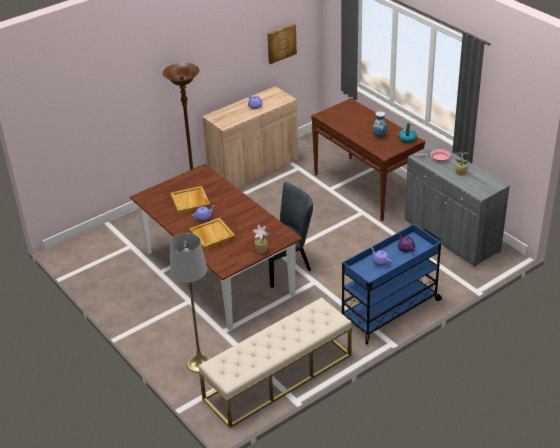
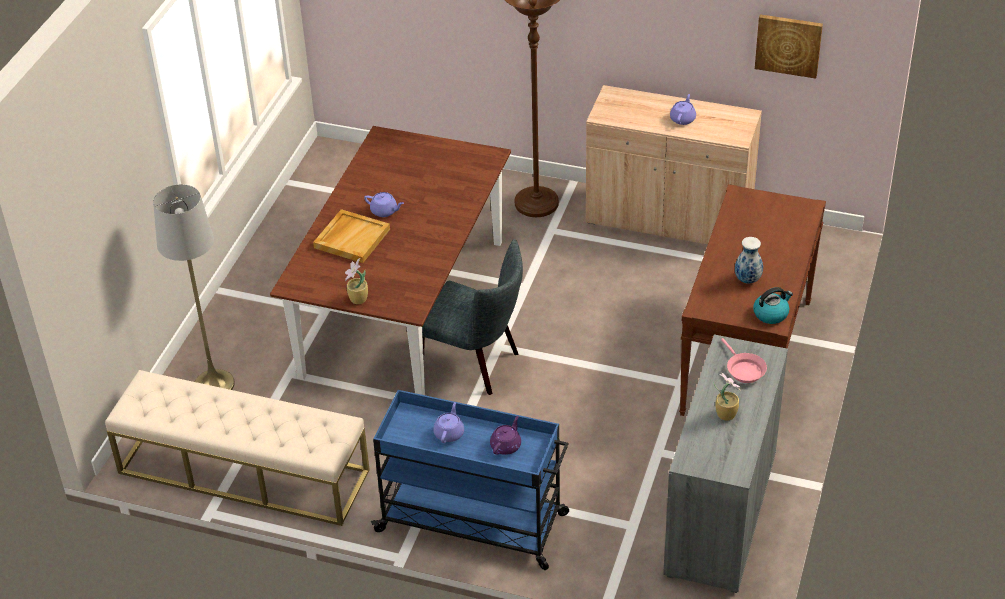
camera: 55 degrees right, 5 degrees up
beige tray [170,186,211,215] -> none

